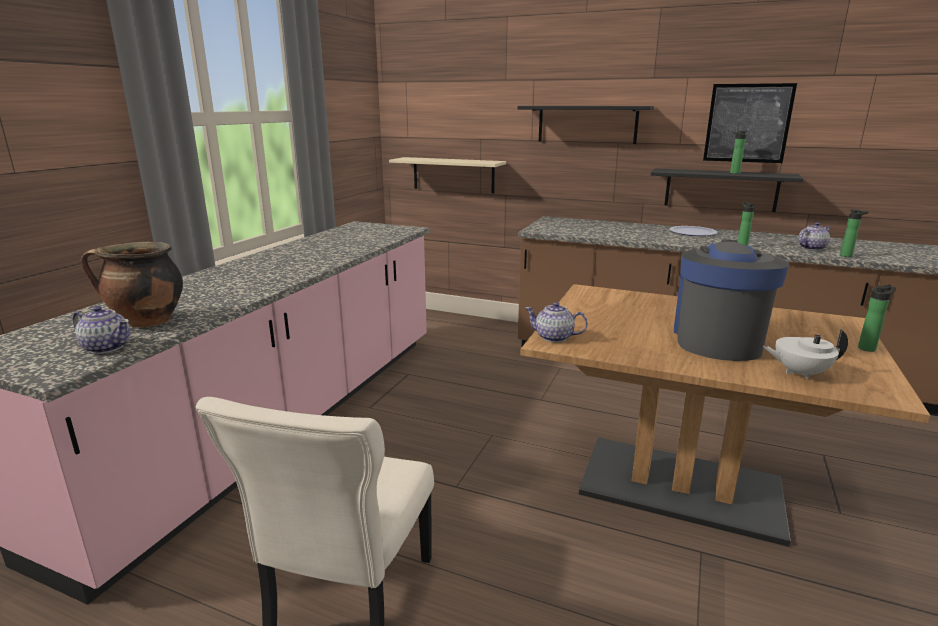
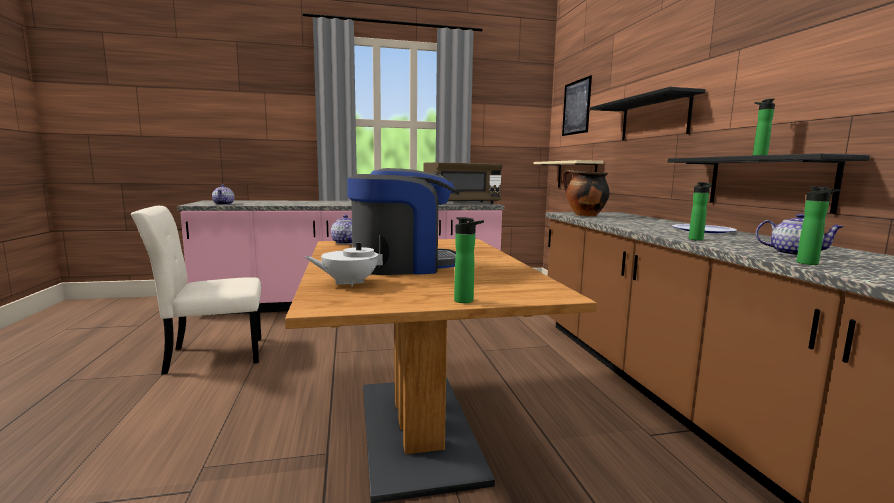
camera: 55 degrees right, 10 degrees down
cooking pot [81,242,183,327] -> cooking pot moved to [562,170,610,216]
picture [703,83,797,163] -> picture moved to [562,75,592,136]
white teapot [763,329,848,379] -> white teapot turned 75 degrees counterclockwise [305,234,389,287]
none -> brown microwave [424,162,503,205]

